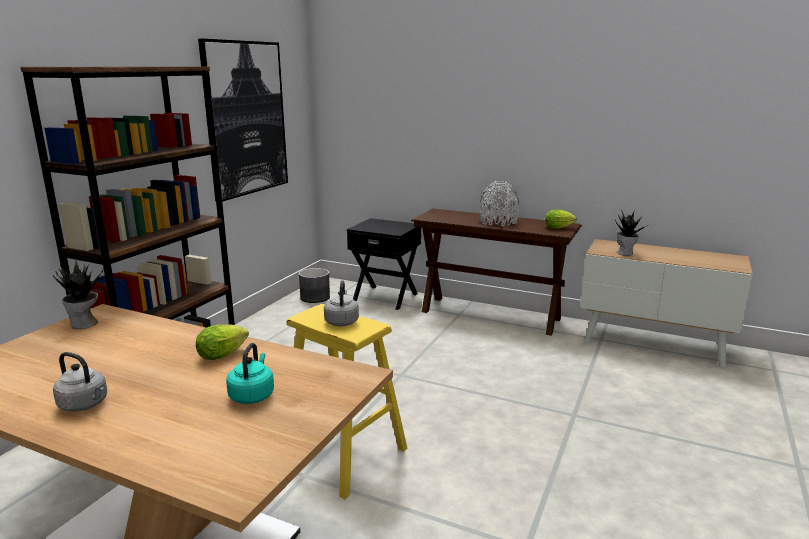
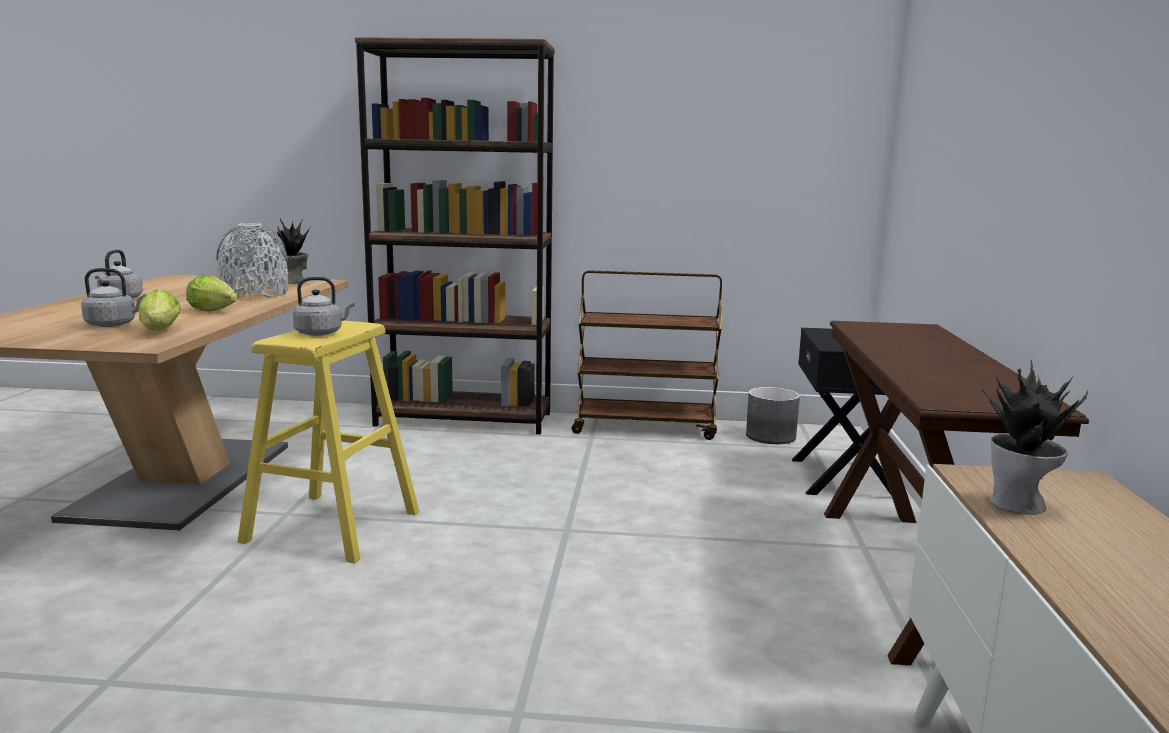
camera: 70 degrees right, 5 degrees down
picture [198,39,288,202] -> none
turquoise kettle [226,343,274,404] -> grey kettle [81,268,146,327]
grey vase [480,181,519,226] -> grey vase moved to [216,223,288,299]
lettuce [545,209,576,228] -> lettuce moved to [139,290,181,331]
none -> brown cart [572,270,722,440]

